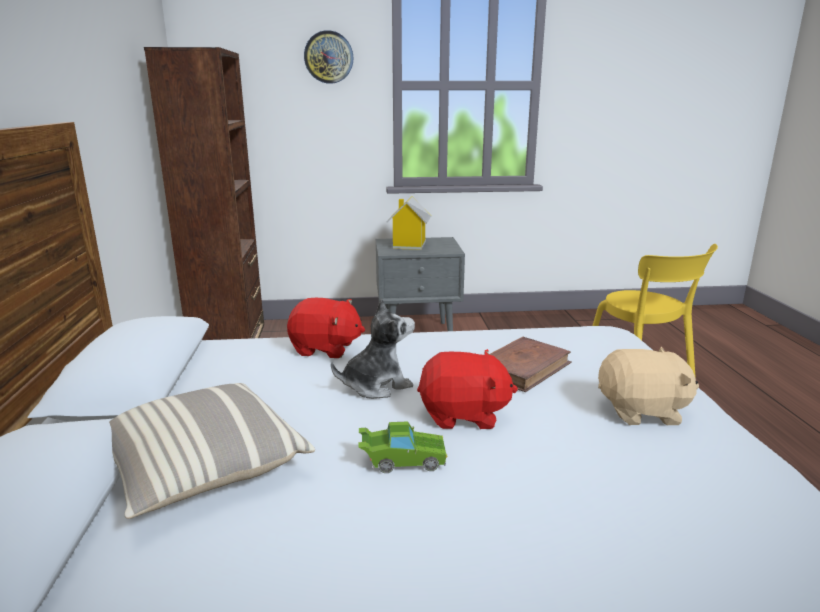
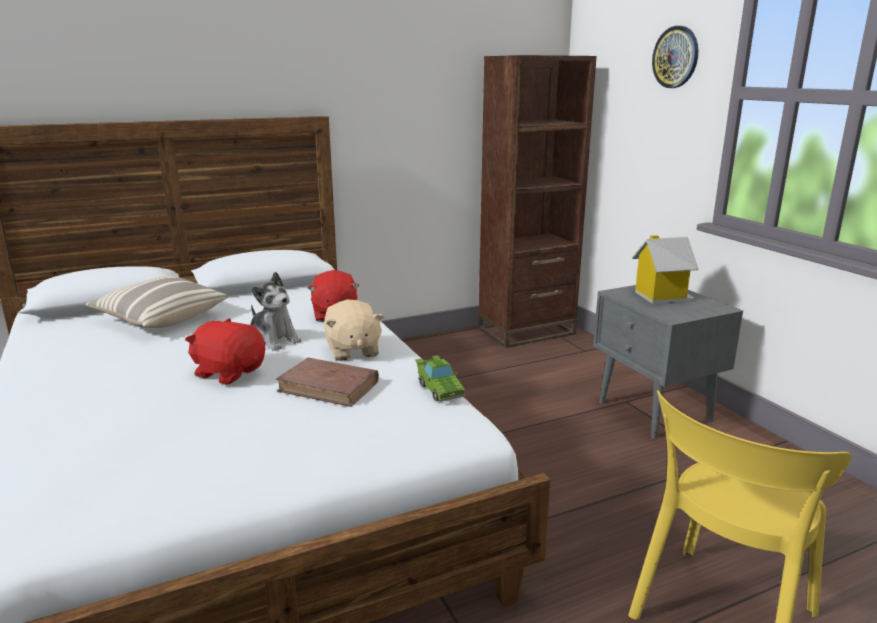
camera: 70 degrees right, 0 degrees up
green toy car [358,422,447,473] -> green toy car moved to [415,355,465,402]
red plush toy [417,349,518,429] -> red plush toy turned 135 degrees clockwise [185,318,265,385]
beige plush toy [598,347,699,425] -> beige plush toy moved to [324,300,384,361]

